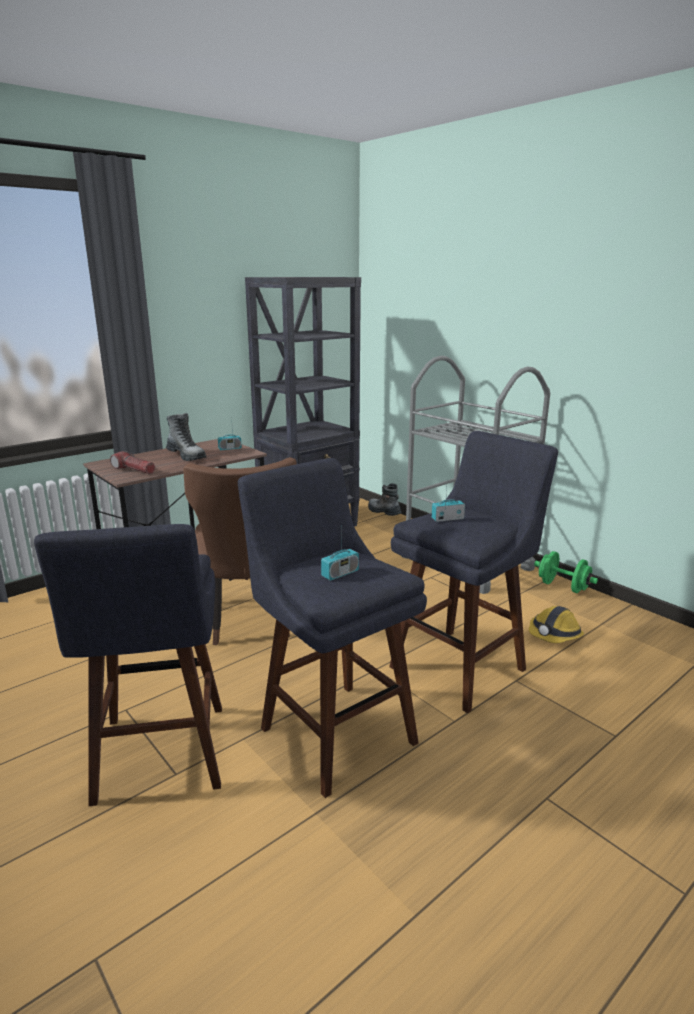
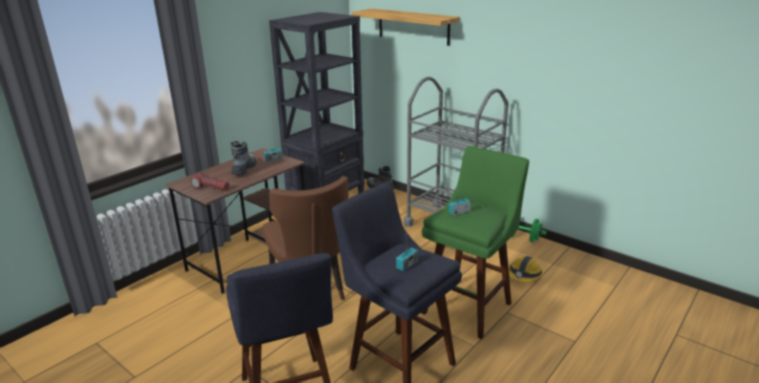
camera: 10 degrees left, 5 degrees up
boot [166,413,206,461] -> boot turned 120 degrees counterclockwise [230,141,257,174]
blue stool [389,431,558,713] -> green stool [422,146,529,339]
none -> shelf [352,8,460,46]

